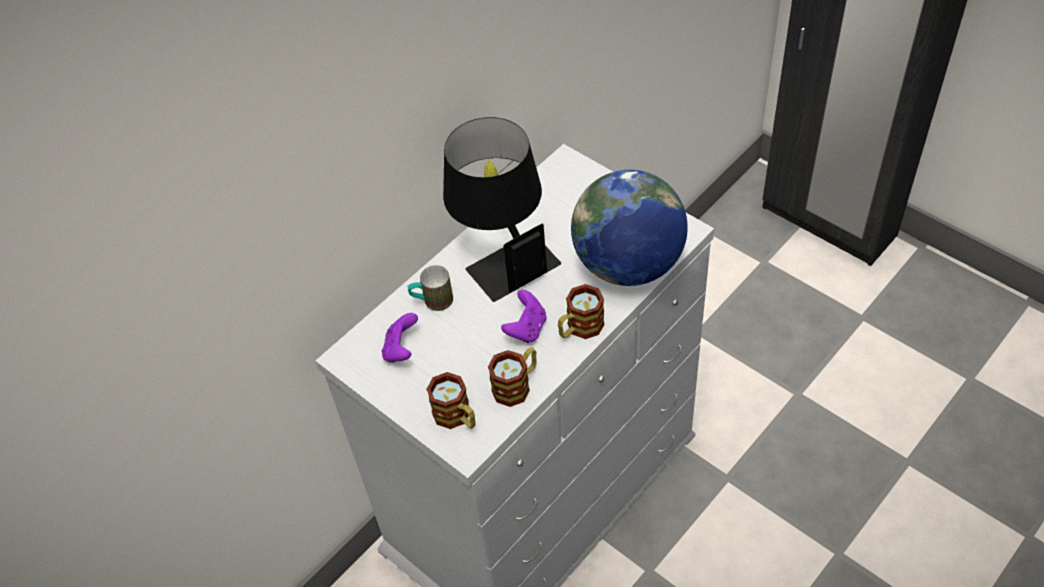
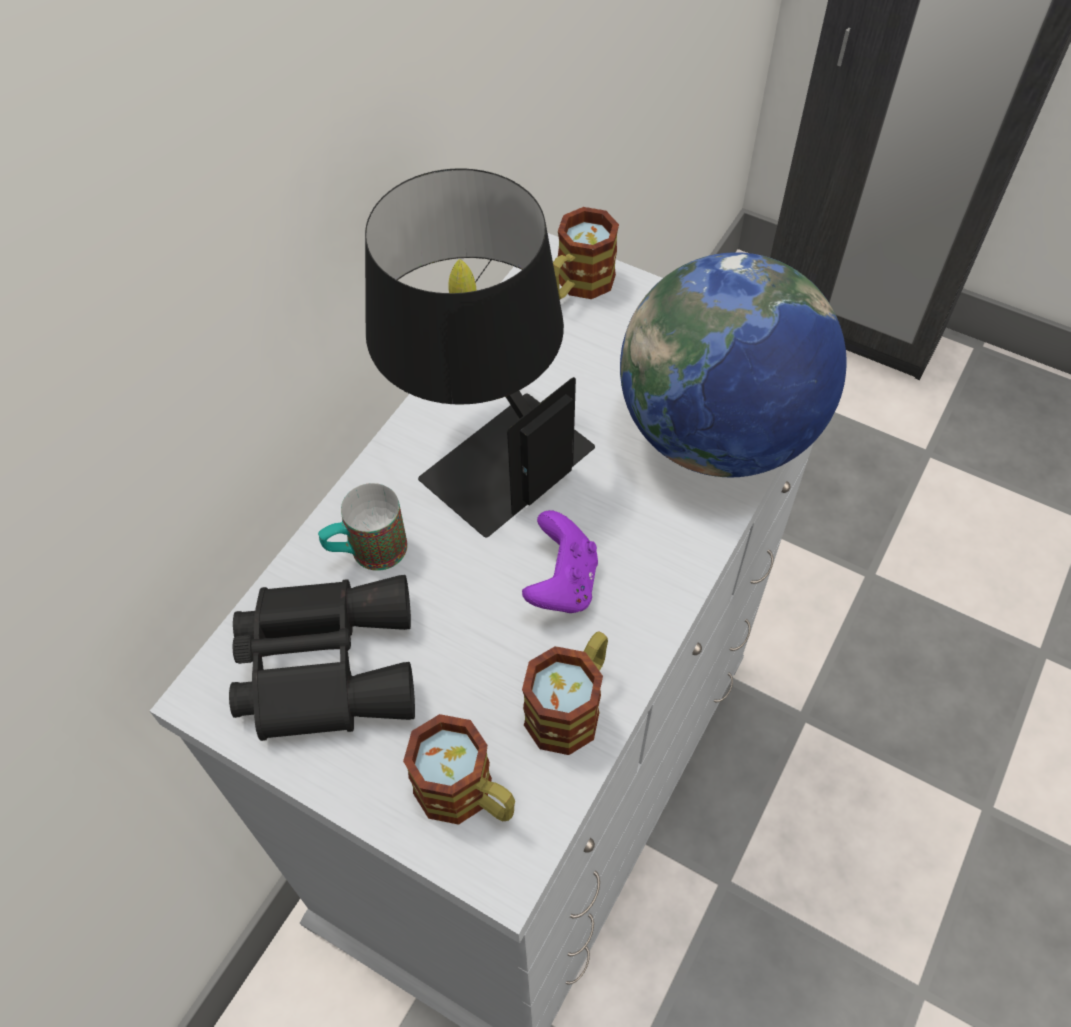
camera: 15 degrees left, 5 degrees up
purple game controller [382,313,418,363] -> black binoculars [229,575,415,741]
mug [558,284,604,339] -> mug moved to [553,207,619,299]

